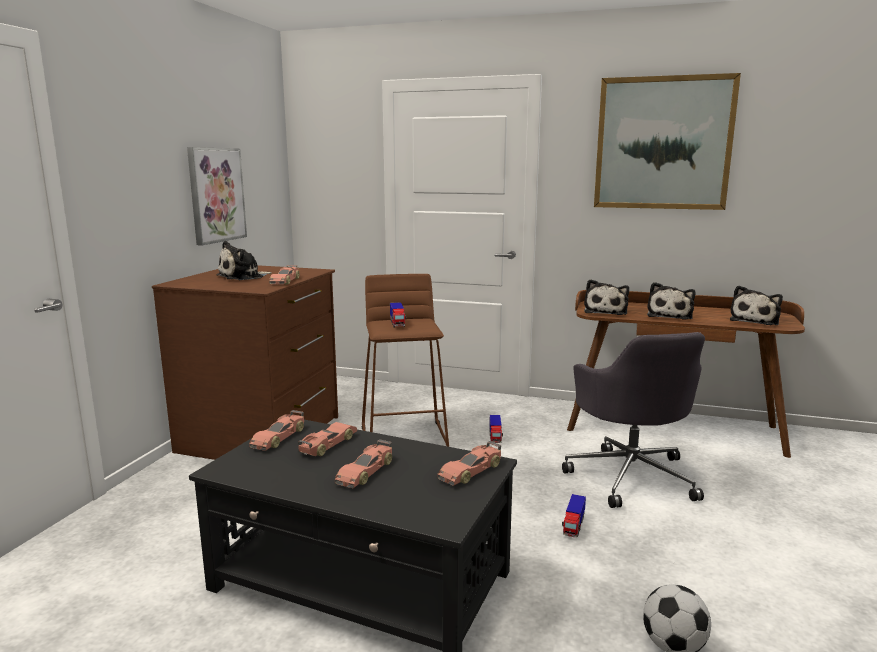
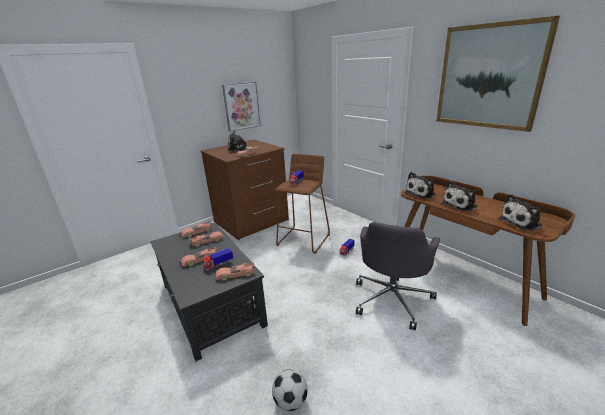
camera: 35 degrees right, 10 degrees up
toy truck [562,494,586,537] -> toy truck moved to [203,248,233,271]

